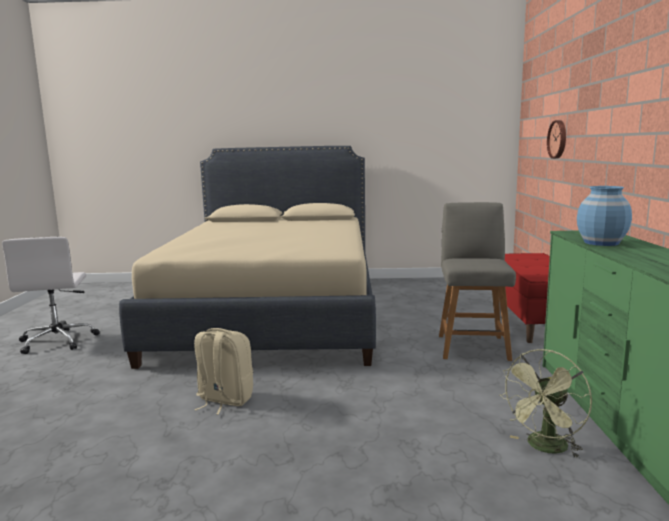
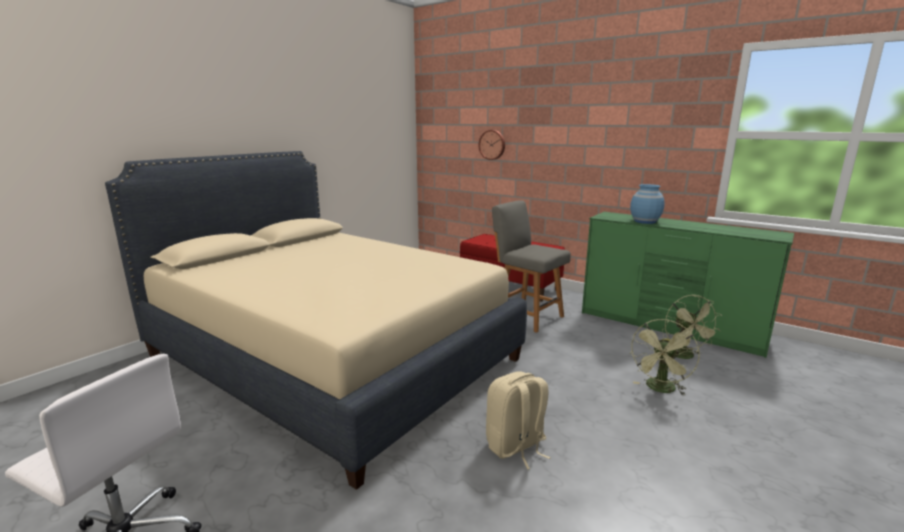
camera: 55 degrees left, 5 degrees up
none -> green fan [629,319,700,395]

